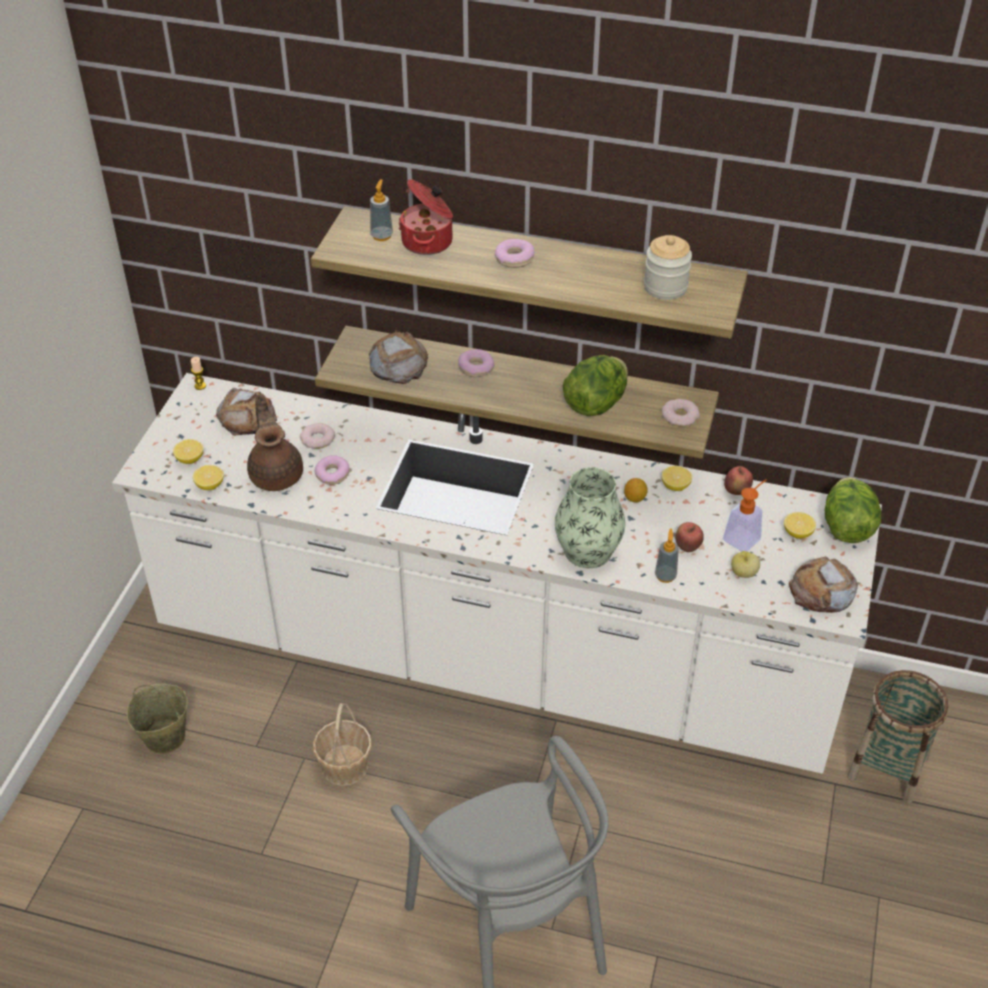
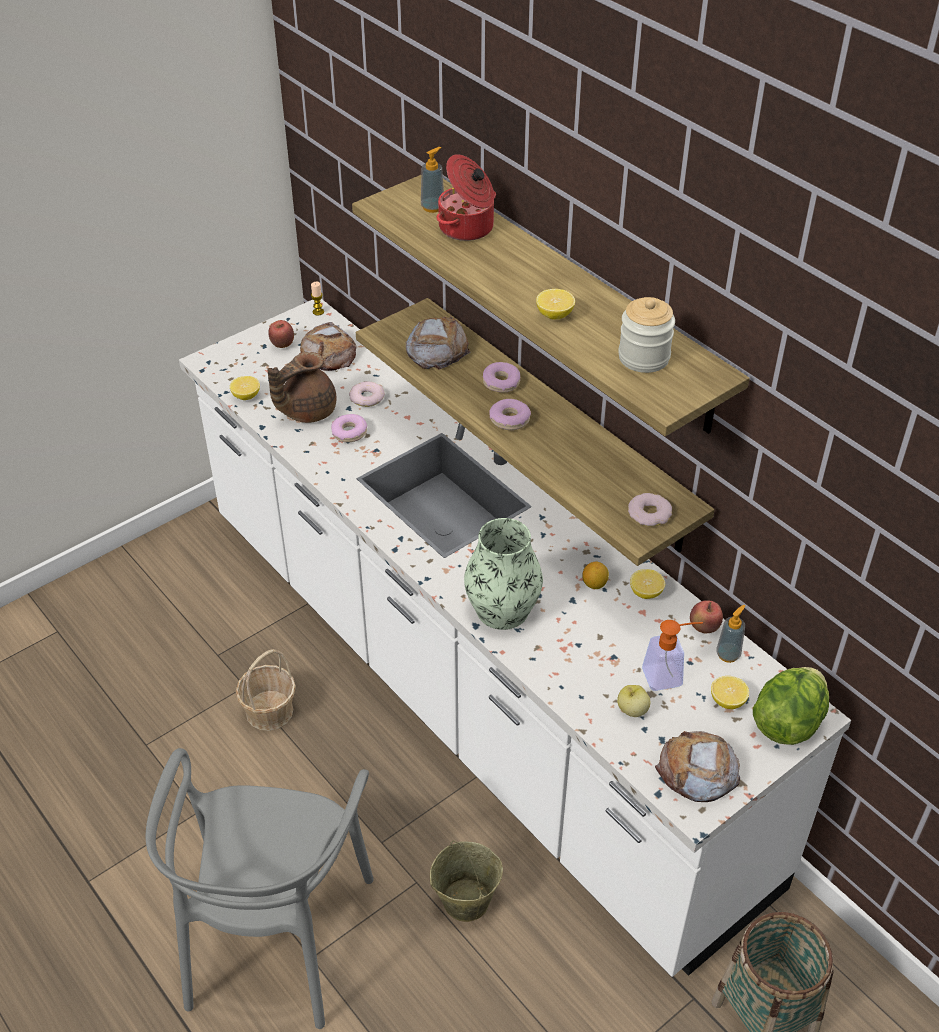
camera: 35 degrees right, 0 degrees up
beige bucket [127,684,188,754] -> beige bucket moved to [430,840,503,922]
lemon [173,439,203,464] -> lemon moved to [536,289,575,320]
brown teapot [247,394,303,491] -> brown teapot turned 150 degrees counterclockwise [267,352,336,423]
donut [495,239,535,268] -> donut moved to [490,399,531,430]
lettuce [563,355,628,416] -> none
soap dispenser [655,528,679,583] -> soap dispenser moved to [716,605,745,663]
apple [675,522,704,552] -> apple moved to [268,320,294,348]

